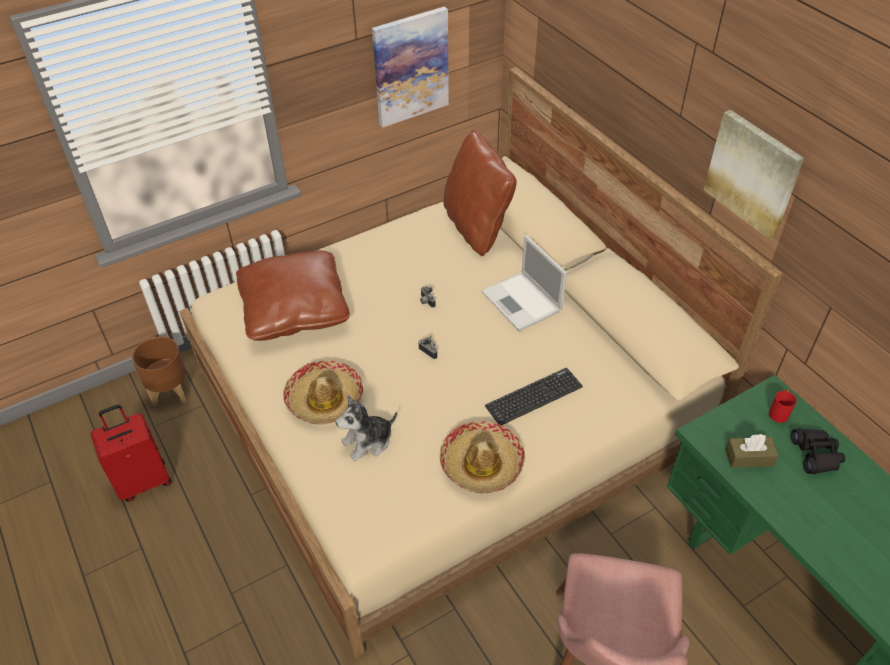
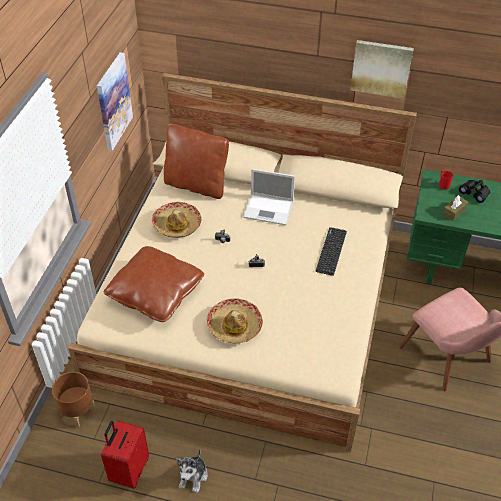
camera: 45 degrees left, 0 degrees up
plush toy [336,395,397,461] -> plush toy moved to [176,448,208,493]
hat [440,421,525,493] -> hat moved to [152,202,202,238]

